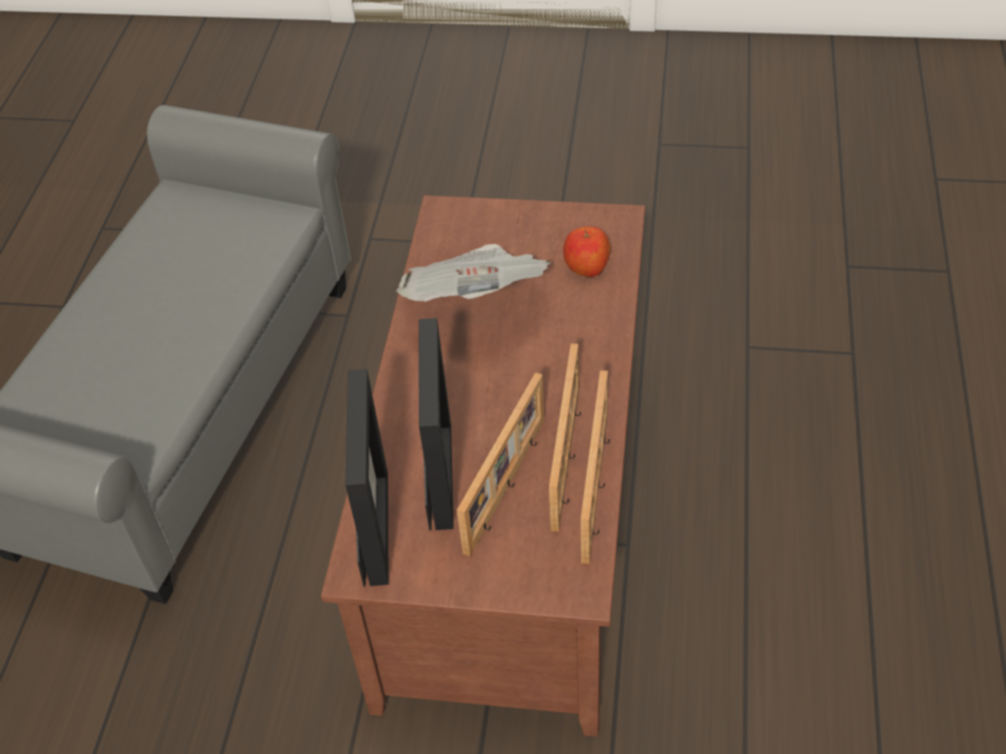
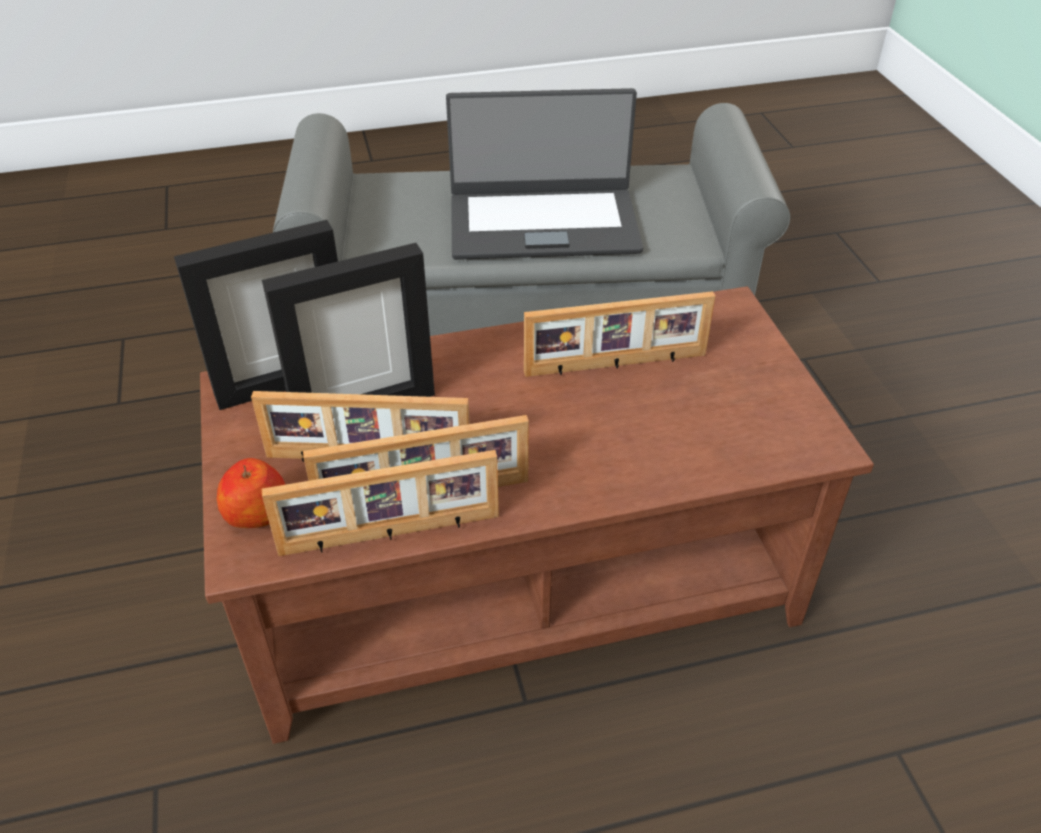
camera: 65 degrees right, 5 degrees down
newspaper [397,244,551,302] -> picture frame [524,291,715,377]
apple [563,226,611,277] -> apple moved to [217,458,285,528]
none -> laptop [446,88,643,260]

